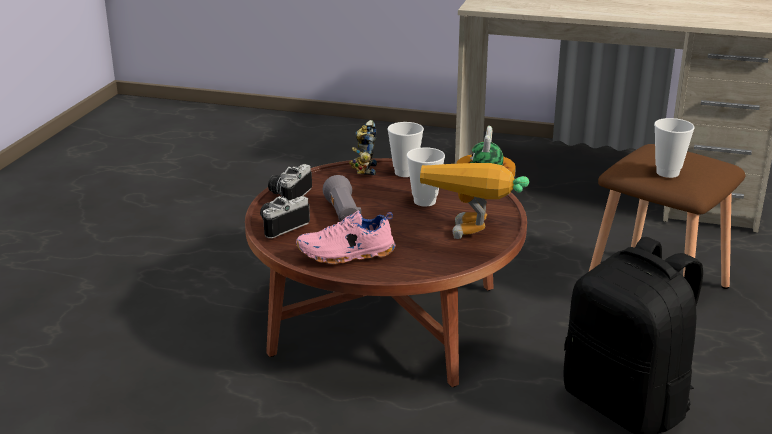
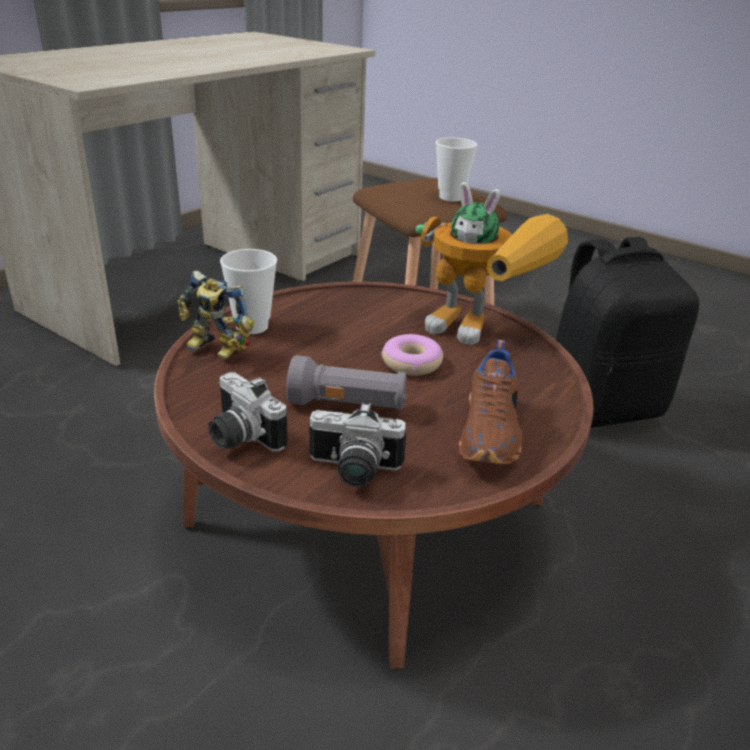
camera: 70 degrees left, 5 degrees up
camera [260,196,310,238] -> camera turned 60 degrees counterclockwise [309,403,406,487]
pink shoe [296,211,396,265] -> brown shoe [459,339,522,464]
cup [407,147,445,207] -> none
none -> donut [381,334,443,375]

